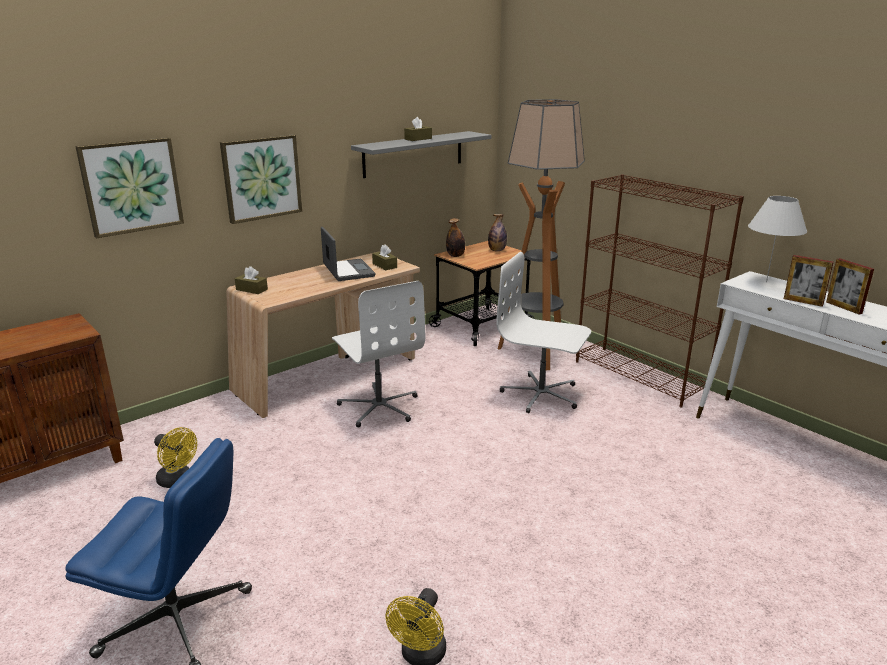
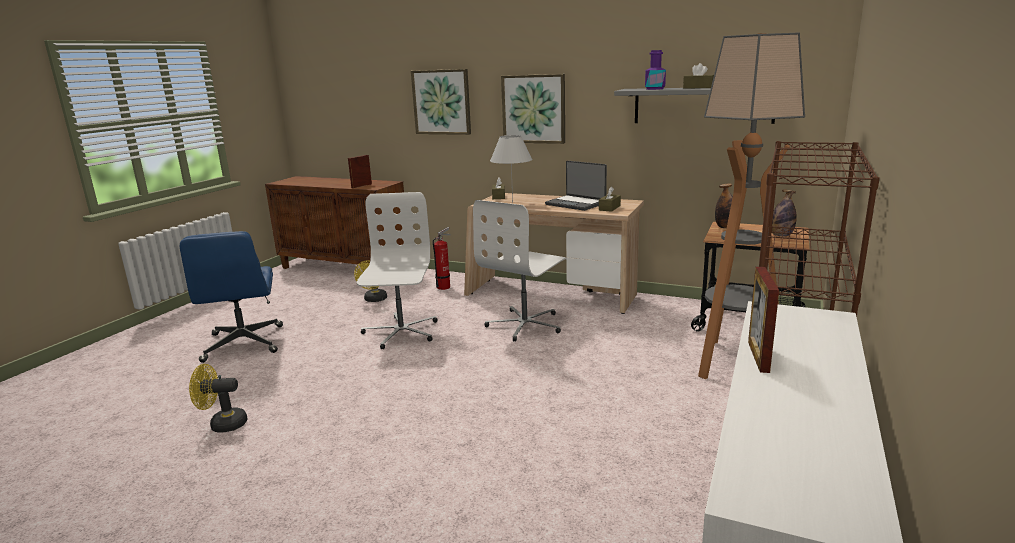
camera: 65 degrees right, 5 degrees down
laptop [321,227,376,281] -> laptop turned 90 degrees clockwise [545,161,607,211]
white office chair [496,252,591,413] -> white office chair moved to [357,192,438,349]
white table lamp [748,196,807,282] -> white table lamp moved to [490,135,532,204]
picture frame [826,258,874,314] -> picture frame moved to [348,155,372,188]
none -> fire extinguisher [433,227,450,290]
none -> purple bottle [645,50,666,90]

